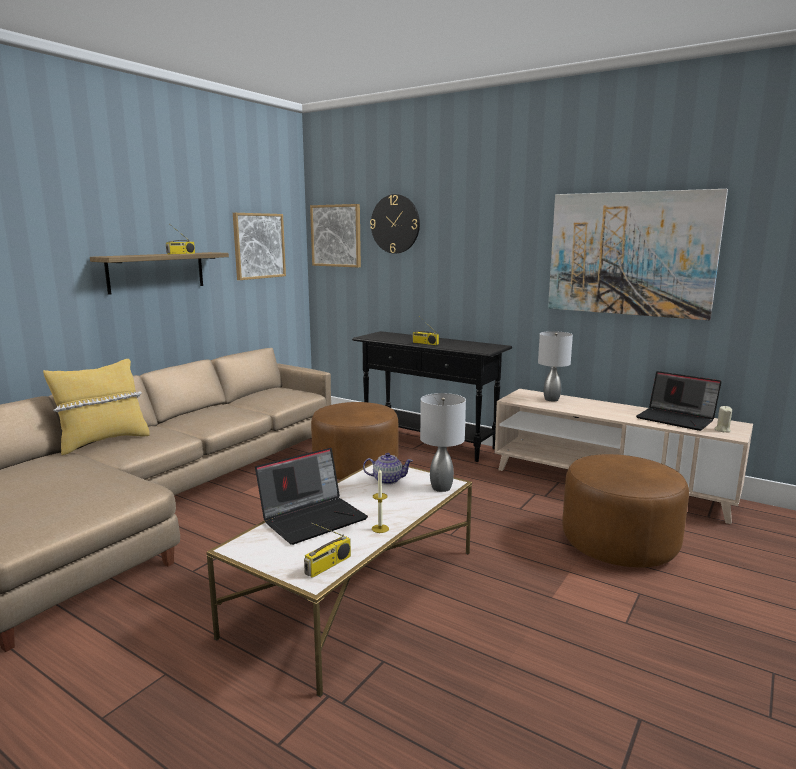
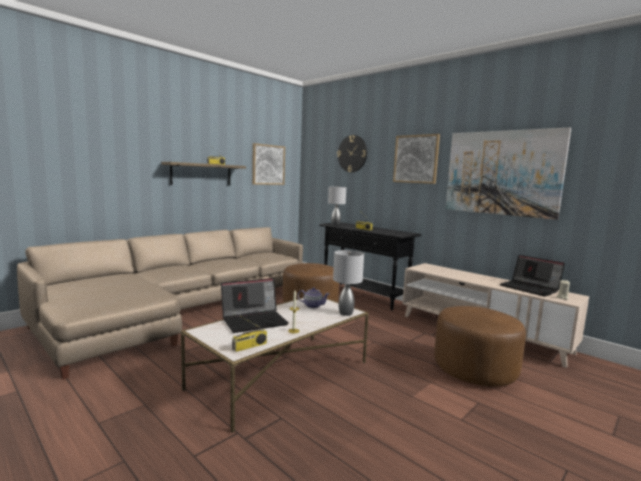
camera: 10 degrees right, 5 degrees down
yellow pillow [43,359,149,455] -> none
picture [310,204,361,267] -> picture moved to [393,134,440,184]
grey table lamp [538,331,573,401] -> grey table lamp moved to [328,186,346,225]

